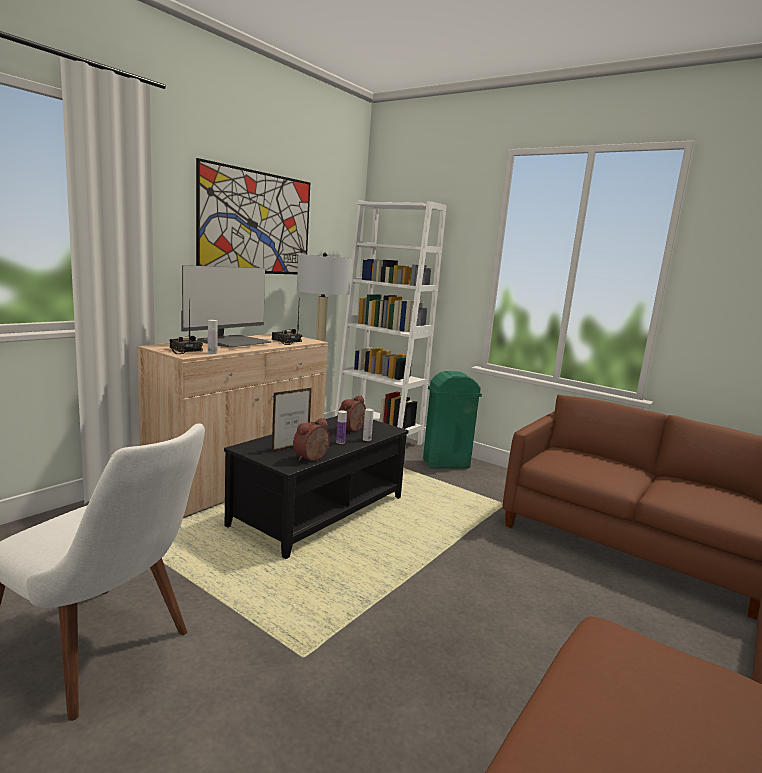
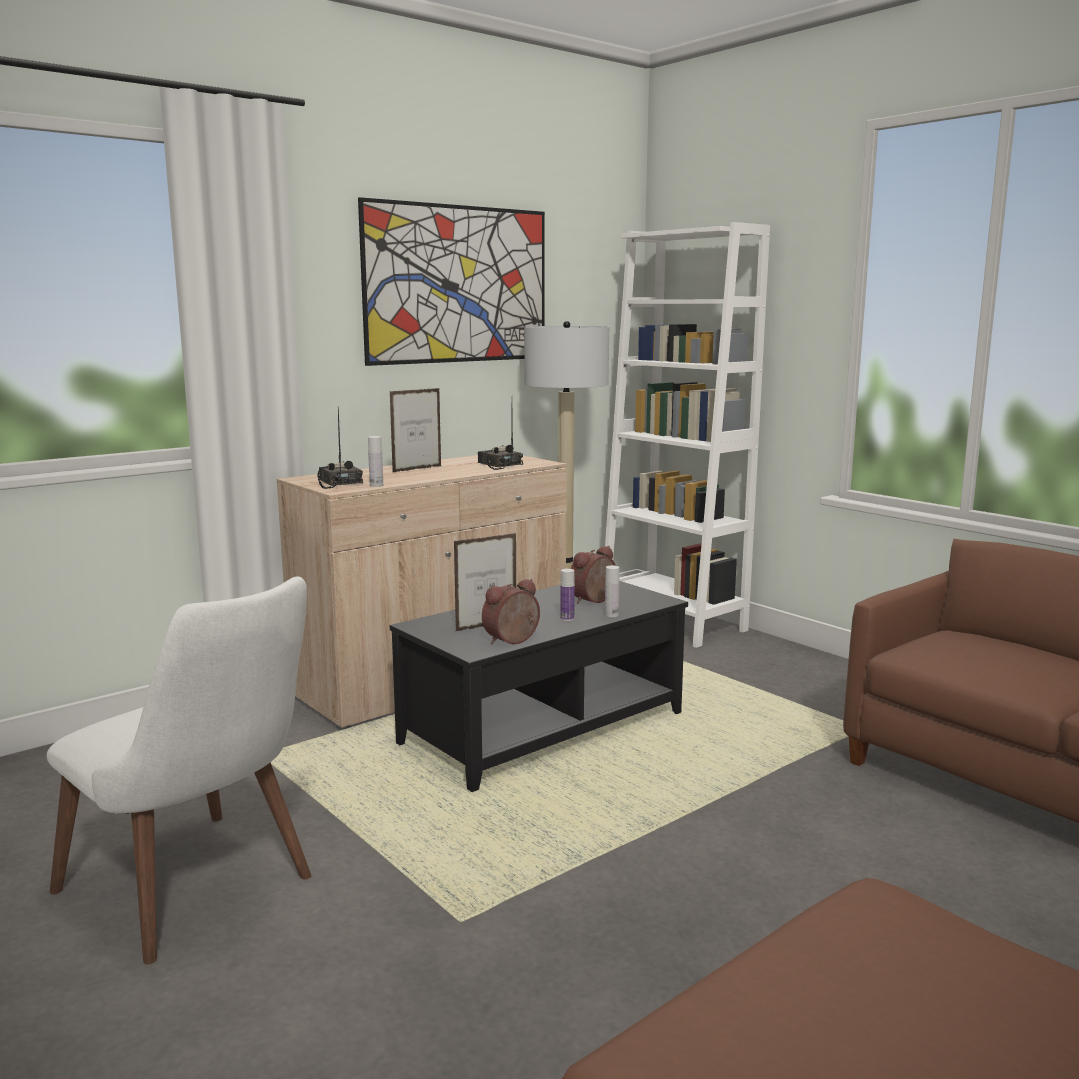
camera: 15 degrees right, 0 degrees up
monitor [181,265,272,347] -> picture frame [390,388,441,472]
green trash can [423,371,482,469] -> none

